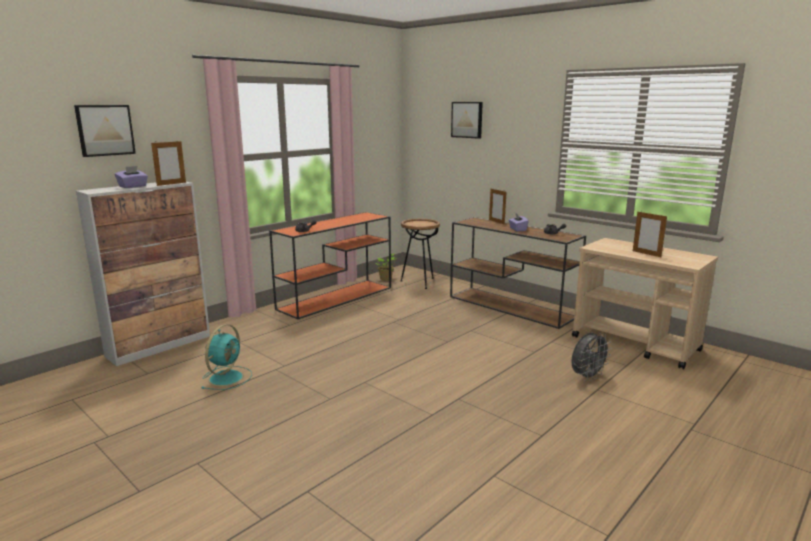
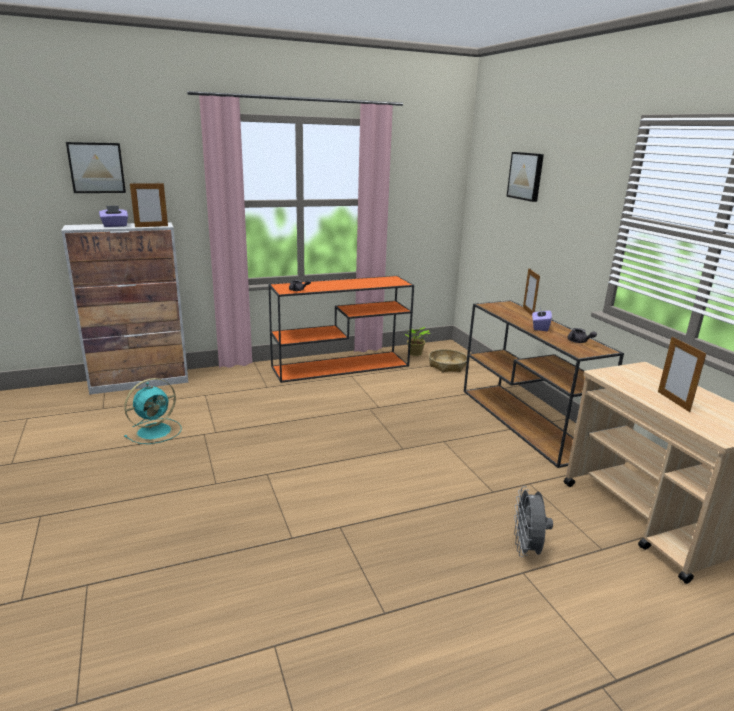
camera: 25 degrees right, 5 degrees up
brown side table [400,219,440,289] -> basket [429,349,467,372]
grey fan [571,333,612,381] -> grey fan turned 105 degrees clockwise [514,486,553,557]

